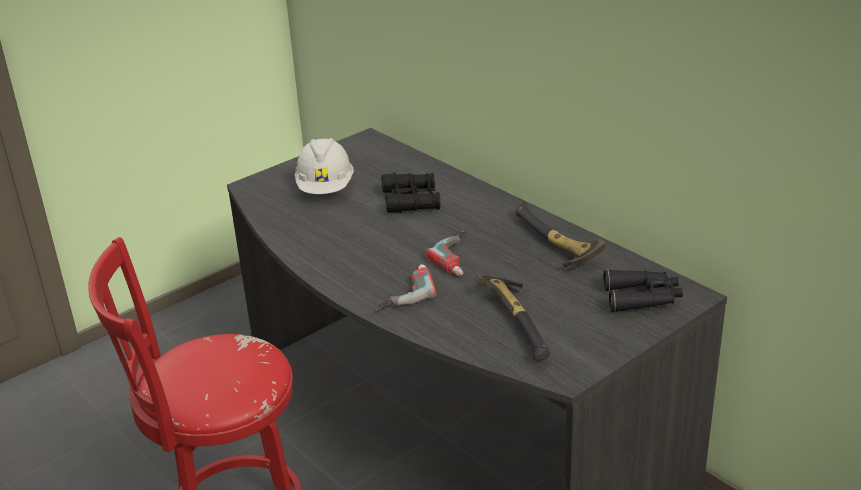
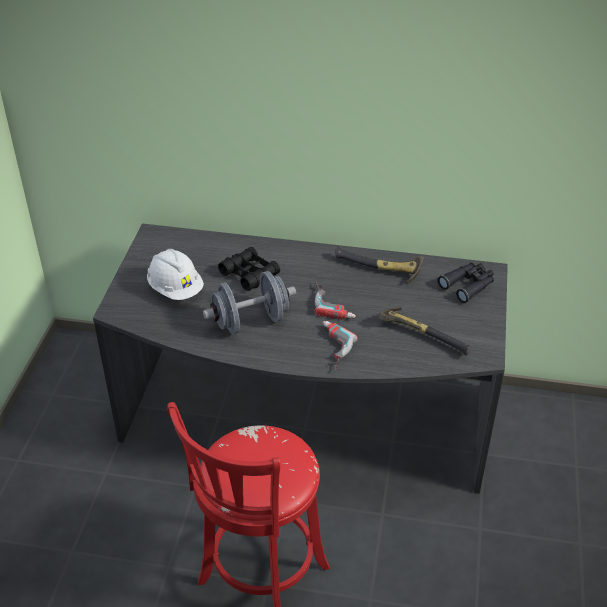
camera: 40 degrees left, 10 degrees up
none -> grey dumbbell [203,271,296,334]

